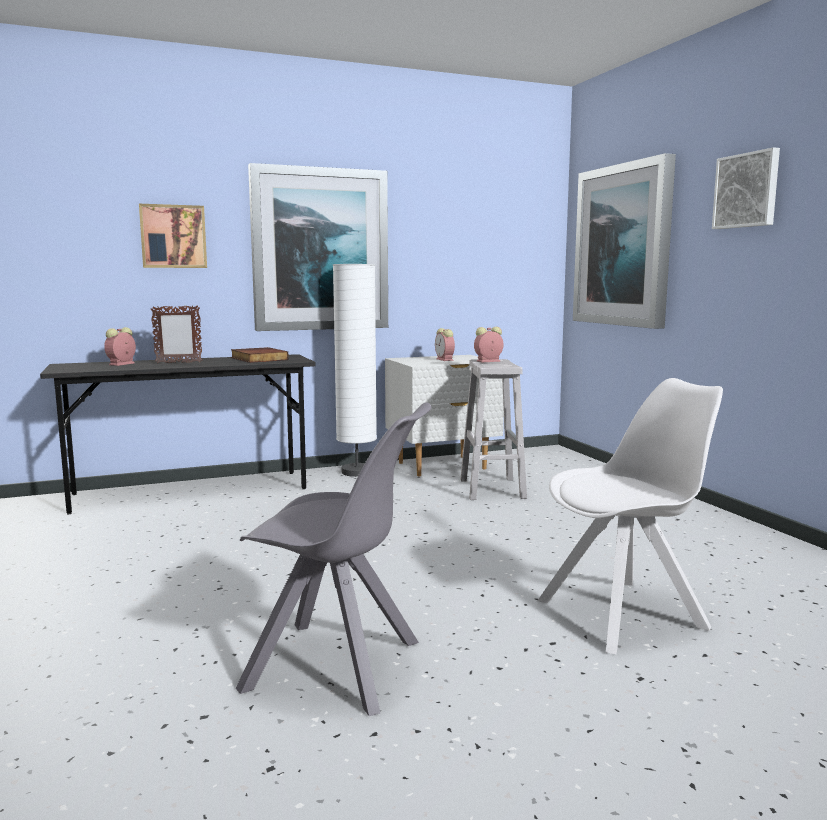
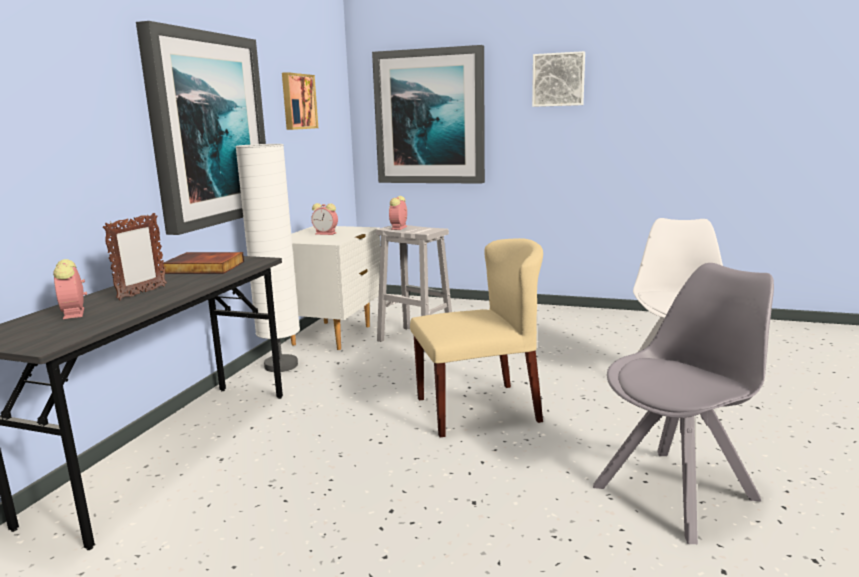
camera: 50 degrees left, 5 degrees up
picture [139,204,207,268] -> picture moved to [282,72,318,130]
none -> beige chair [410,238,543,438]

